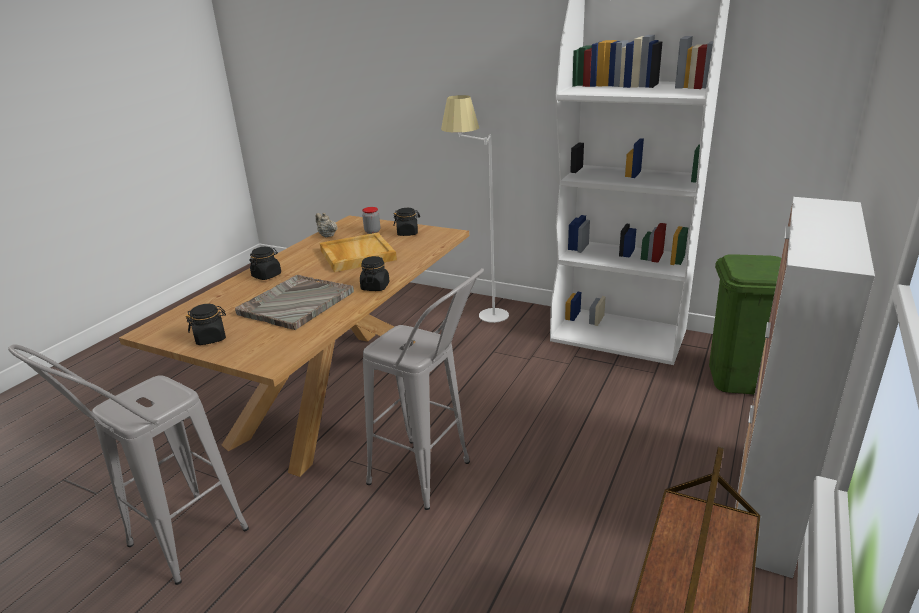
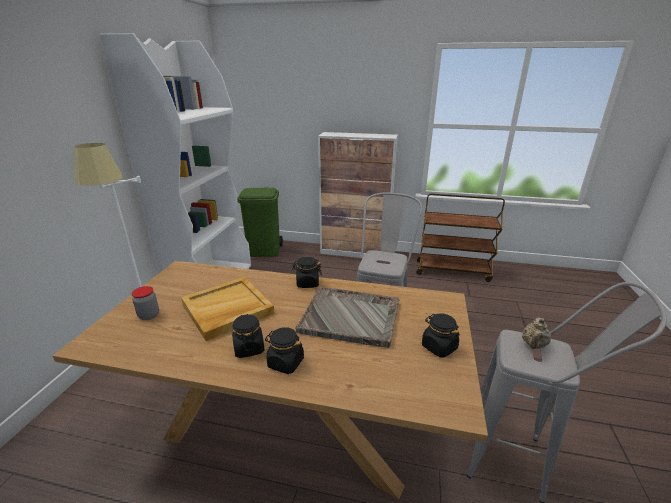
camera: 105 degrees left, 0 degrees up
beige teapot [315,213,337,237] -> beige teapot moved to [522,317,551,349]
black jar [394,208,420,236] -> black jar moved to [232,314,265,358]

